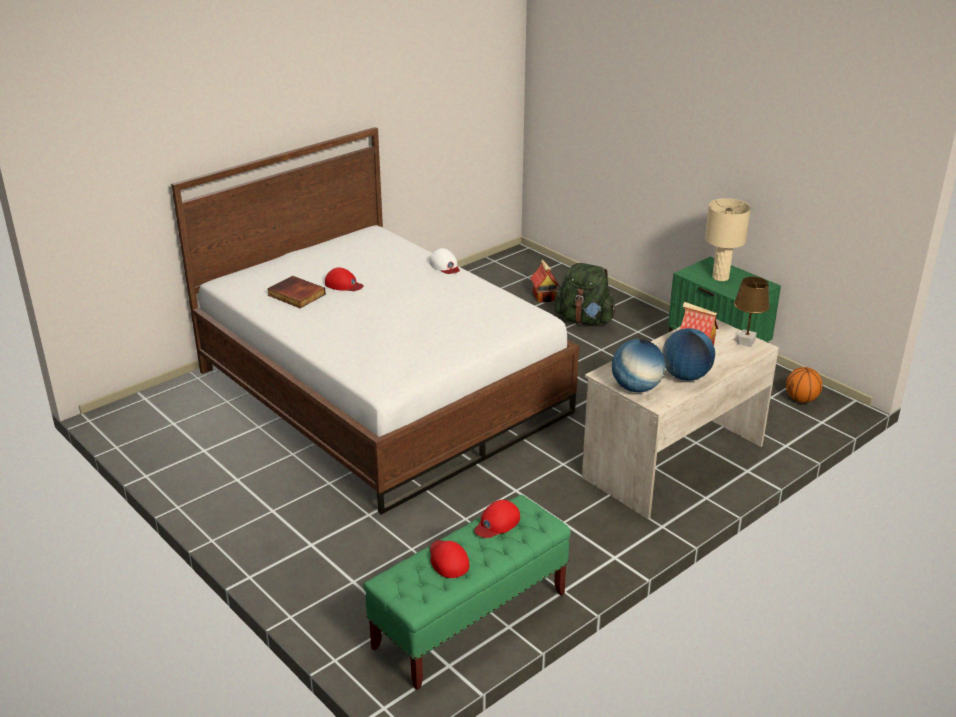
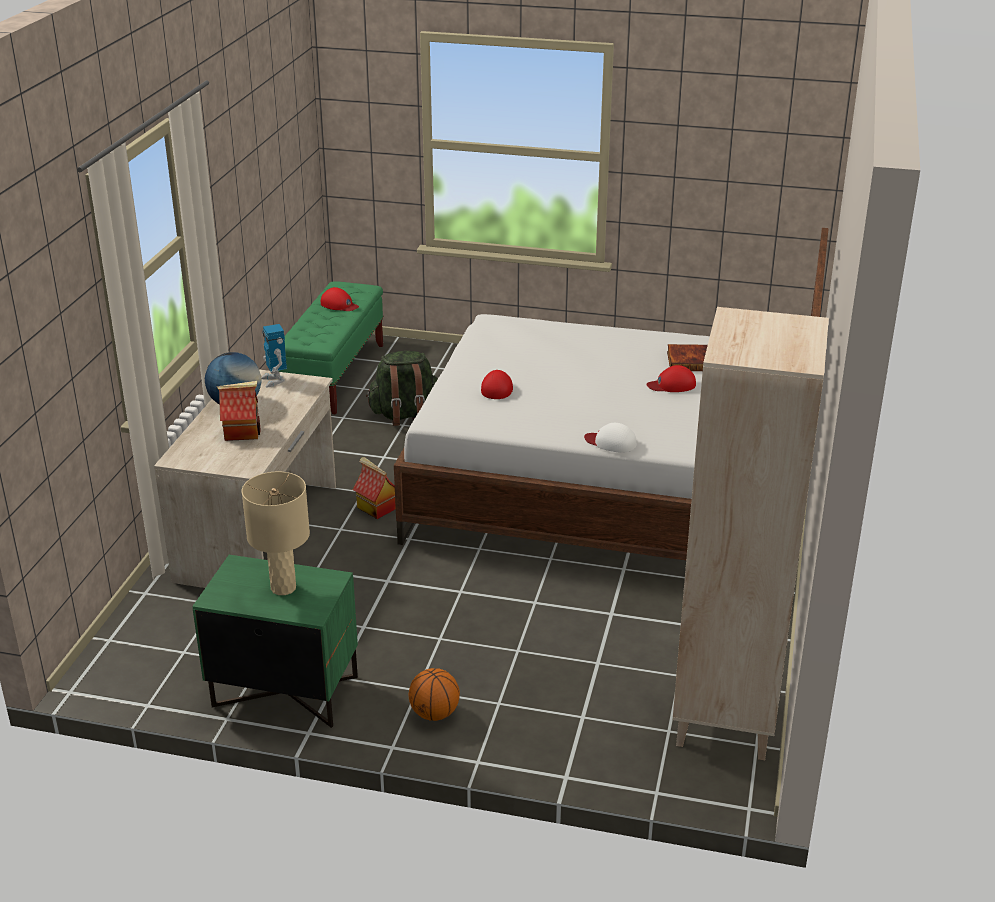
camera: 145 degrees right, 0 degrees up
red cap [474,500,520,538] -> red cap moved to [481,370,513,399]
toy house [530,260,559,303] -> toy house moved to [353,457,396,519]
green backpack [554,263,616,325] -> green backpack moved to [366,351,438,426]
globe [612,339,665,392] -> toy robot [261,324,287,388]
brown table lamp [734,277,770,347] -> none
basketball [786,367,823,403] -> basketball moved to [409,668,460,721]
none -> beige bookcase [672,307,829,760]

